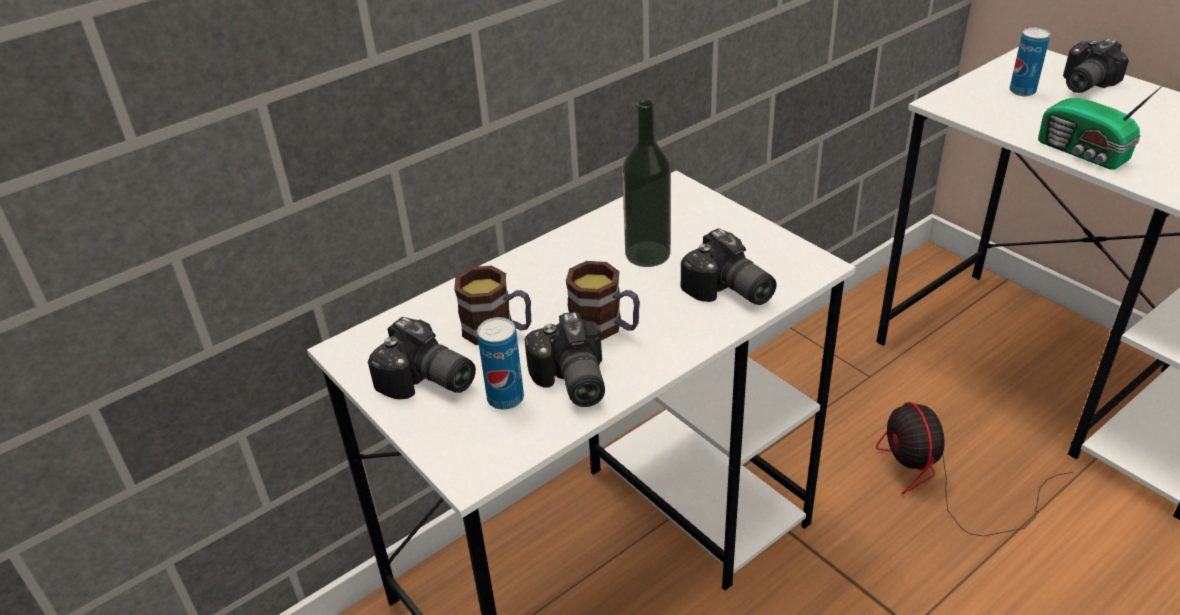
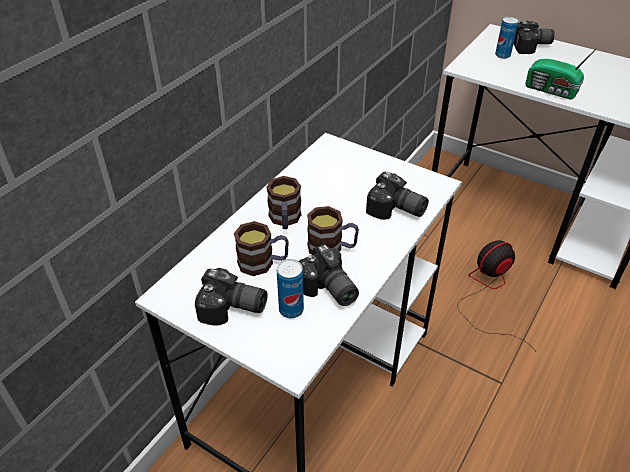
camera: 20 degrees left, 5 degrees up
bottle [622,100,671,267] -> none
fan [876,402,1073,536] -> fan turned 90 degrees clockwise [457,240,534,349]
camera [1063,39,1129,93] -> camera turned 120 degrees counterclockwise [514,21,555,54]
none -> mug [267,176,302,229]

